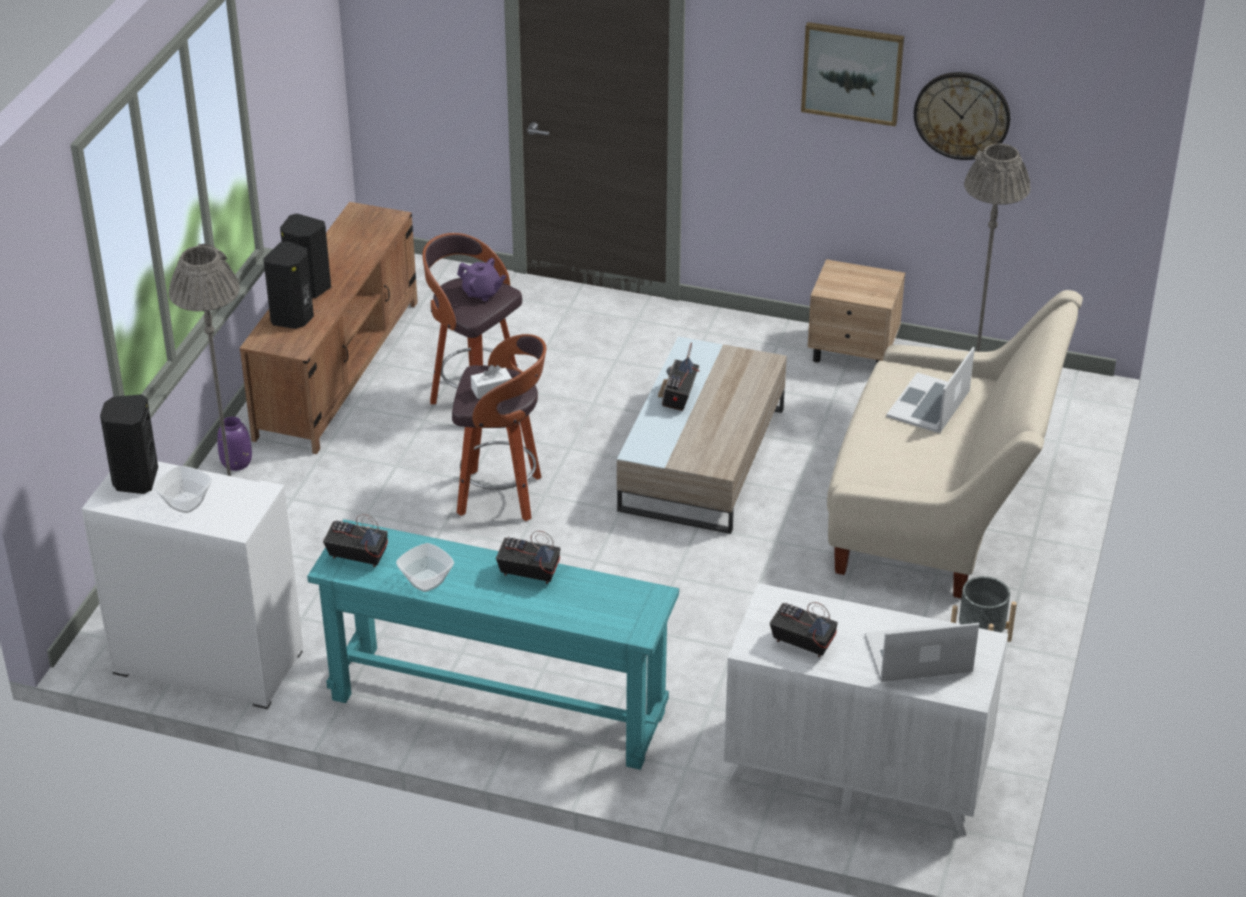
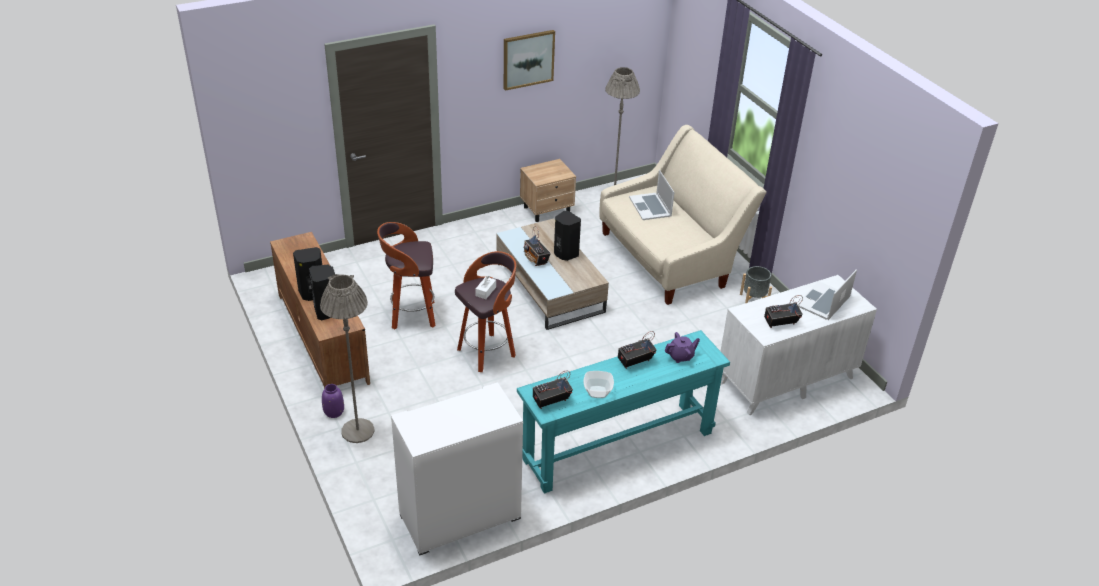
camera: 45 degrees left, 0 degrees up
black speaker [100,394,158,494] -> black speaker moved to [554,211,581,261]
bowl [154,466,212,513] -> none
purple teapot [457,258,506,301] -> purple teapot moved to [665,332,700,363]
wall clock [914,72,1010,160] -> none

